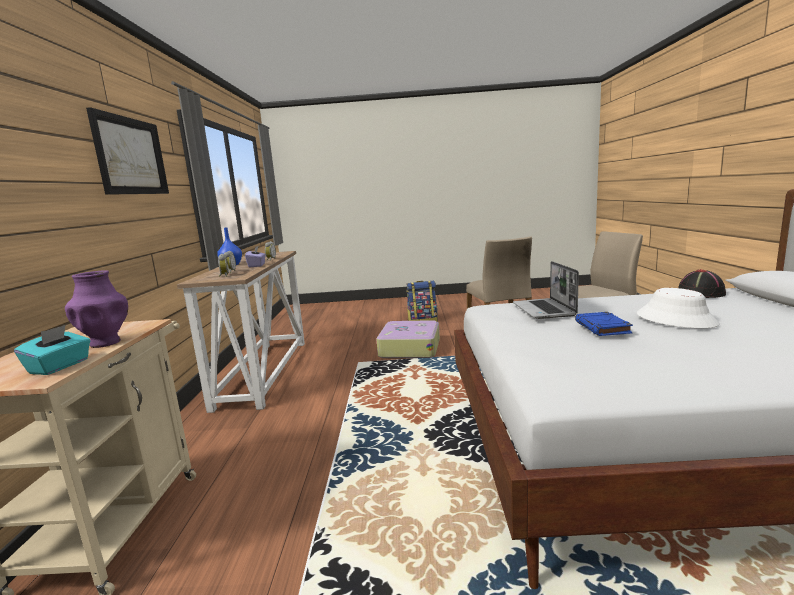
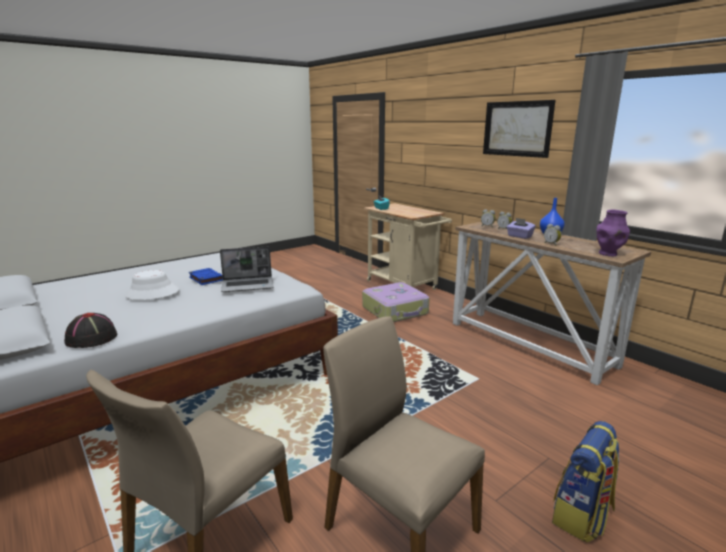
camera: 140 degrees right, 5 degrees up
purple vase [65,270,128,348] -> purple vase moved to [597,210,630,256]
suitcase [376,320,440,358] -> suitcase moved to [362,282,430,322]
laptop [513,261,579,319] -> laptop turned 120 degrees clockwise [220,246,273,292]

